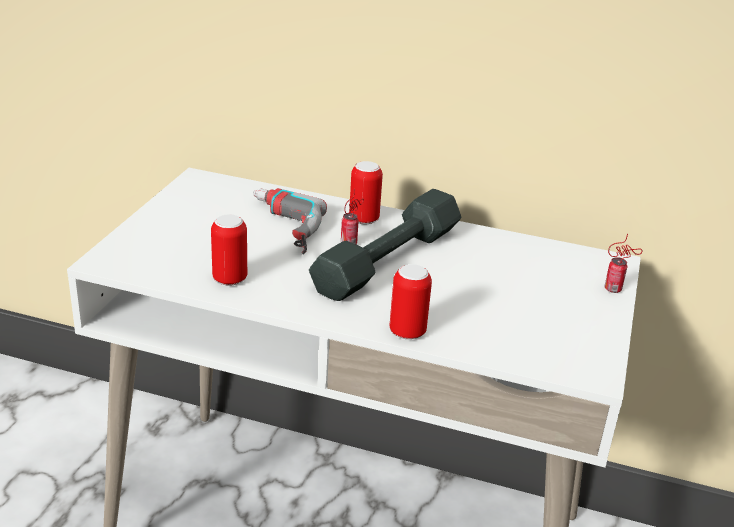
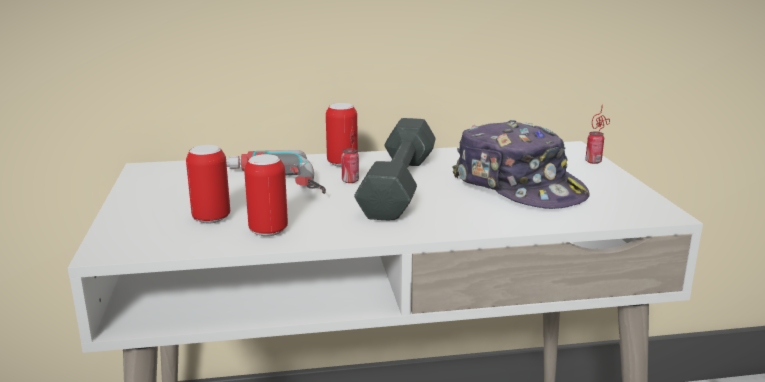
camera: 25 degrees left, 10 degrees down
can [390,264,432,339] -> can moved to [186,145,230,223]
none -> cap [452,120,589,209]

